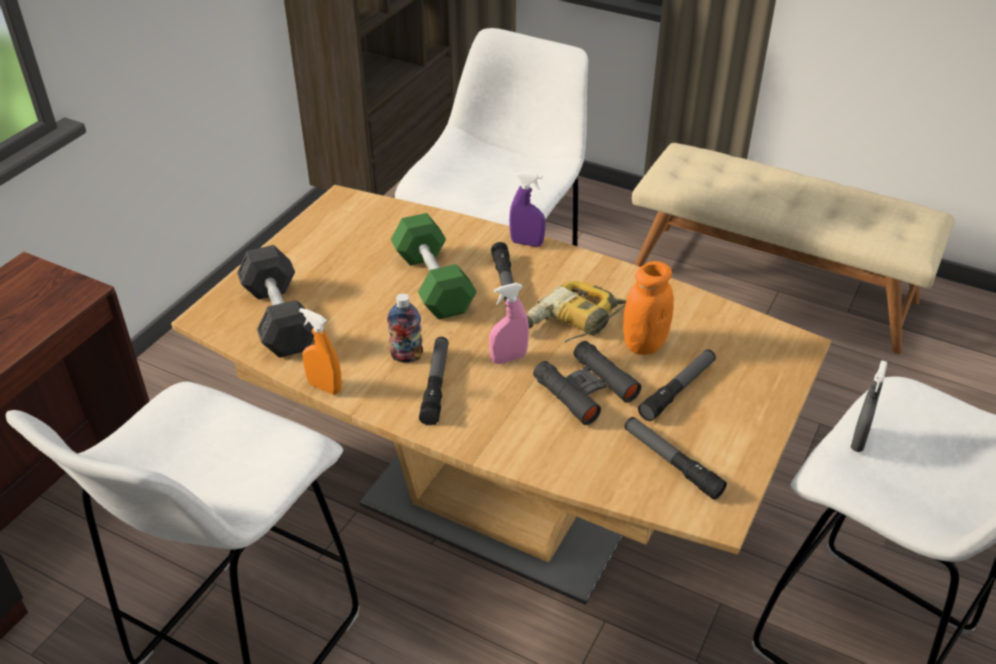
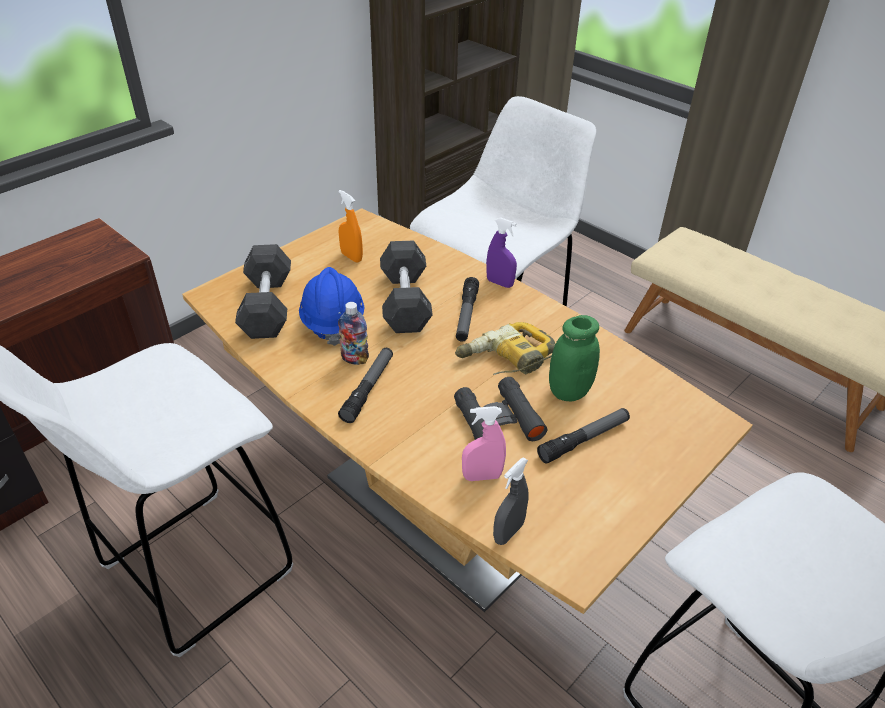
camera: 15 degrees right, 0 degrees up
orange spray bottle [299,308,342,395] -> orange spray bottle moved to [338,190,363,263]
green dumbbell [391,213,477,320] -> grey dumbbell [380,241,433,333]
pink spray bottle [489,283,529,364] -> pink spray bottle moved to [462,406,506,481]
orange jar [623,261,674,355] -> green jar [549,315,600,402]
flashlight [624,417,727,500] -> none
grey spray bottle [851,360,887,452] -> grey spray bottle moved to [493,457,529,545]
none -> blue hard hat [299,267,364,346]

